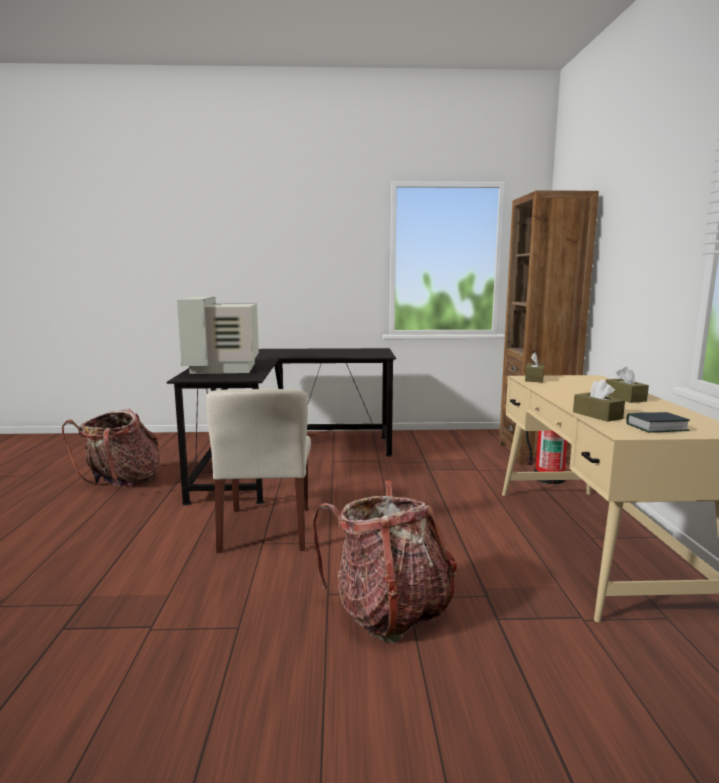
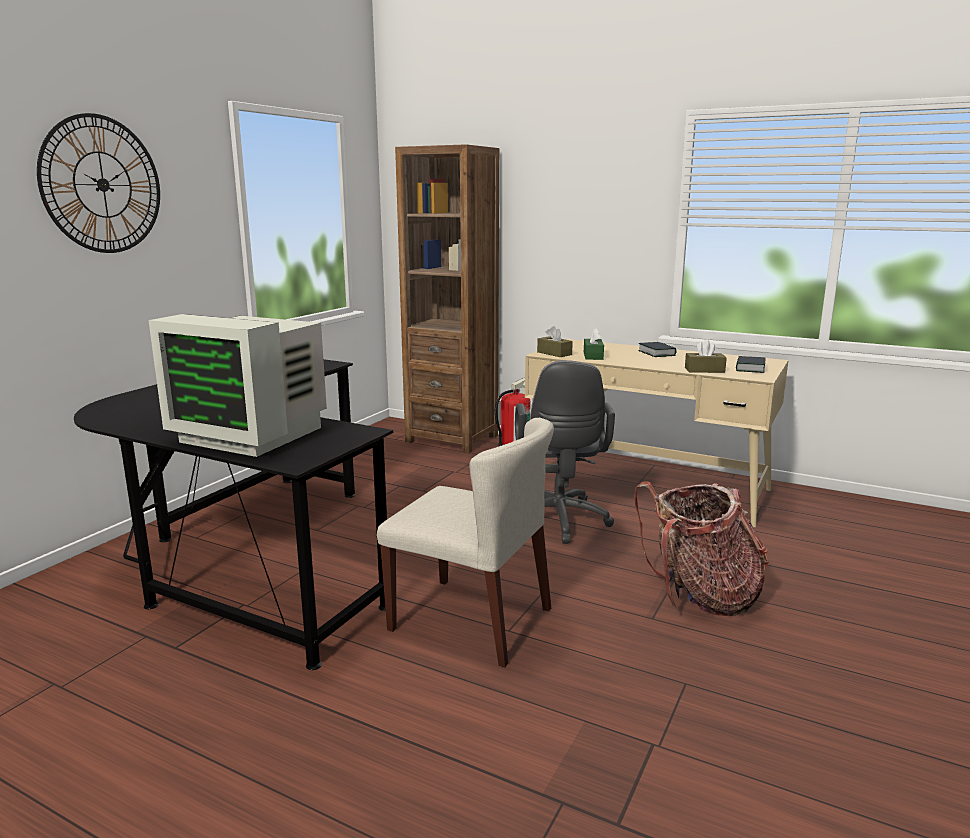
camera: 60 degrees left, 5 degrees up
backpack [62,409,160,486] -> none
brown tissue box [606,367,649,403] -> book [638,342,676,357]
none -> wall clock [37,113,160,253]
none -> grey office chair [515,360,615,544]
none -> green tissue box [584,329,604,360]

